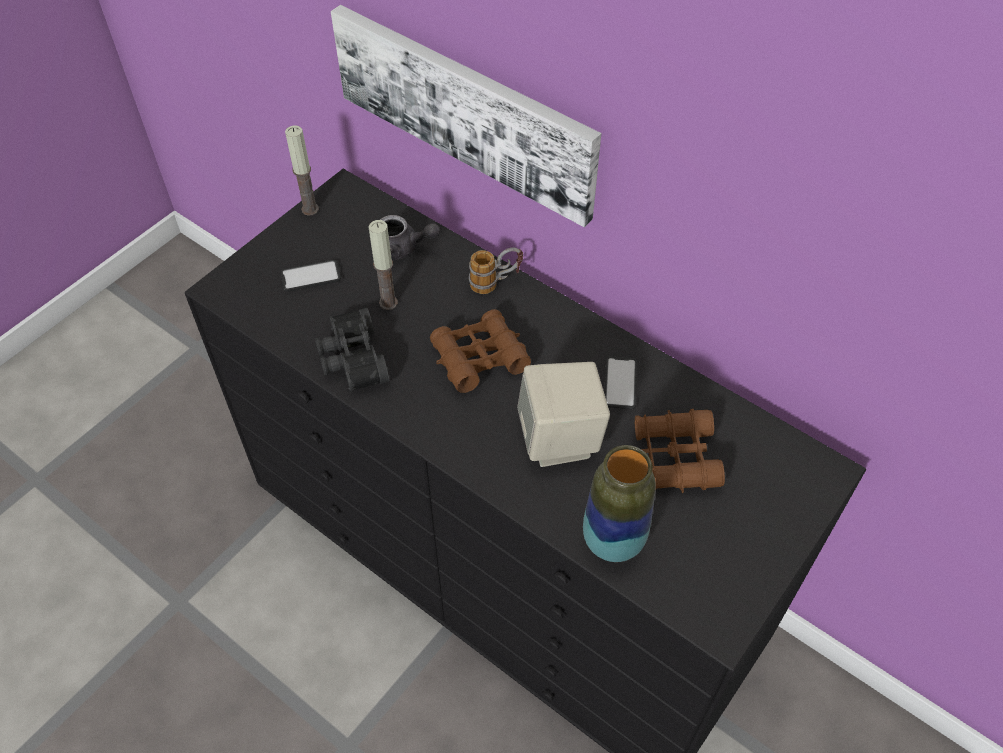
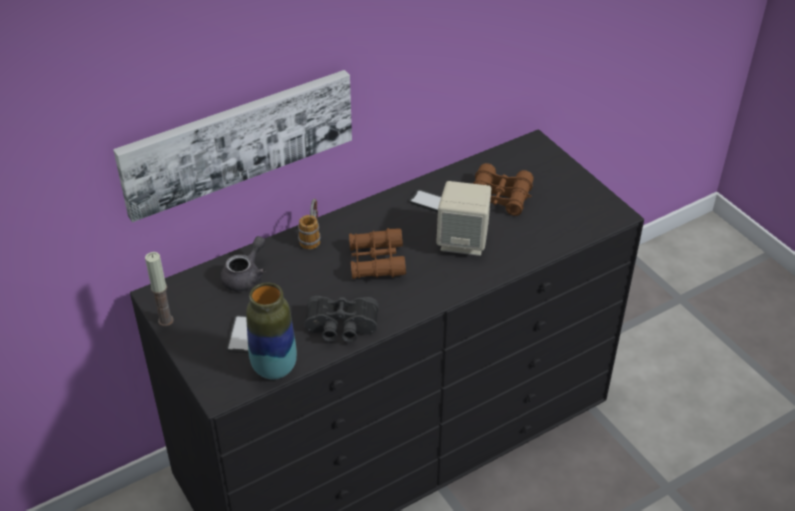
camera: 70 degrees left, 10 degrees down
candle [369,220,398,310] -> none
vase [583,445,656,562] -> vase moved to [246,283,297,380]

